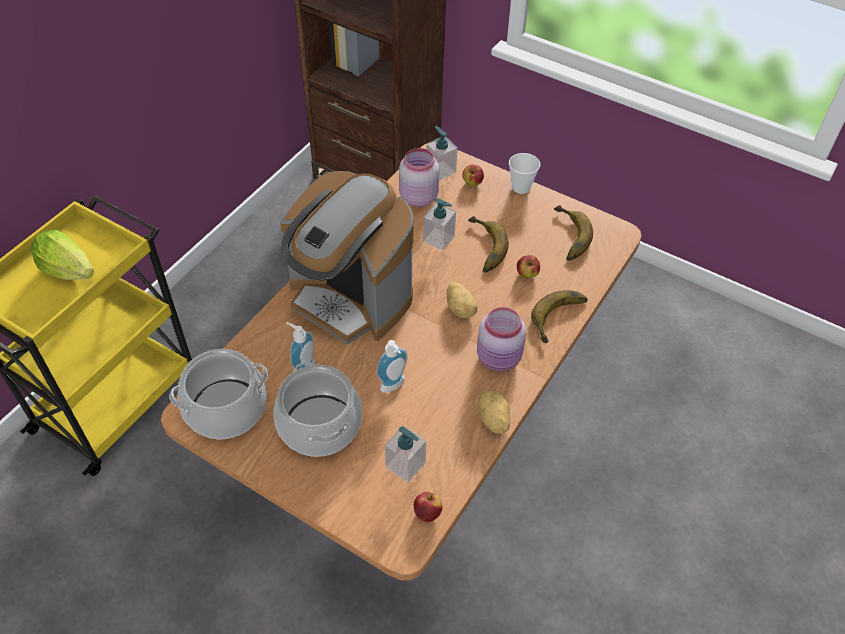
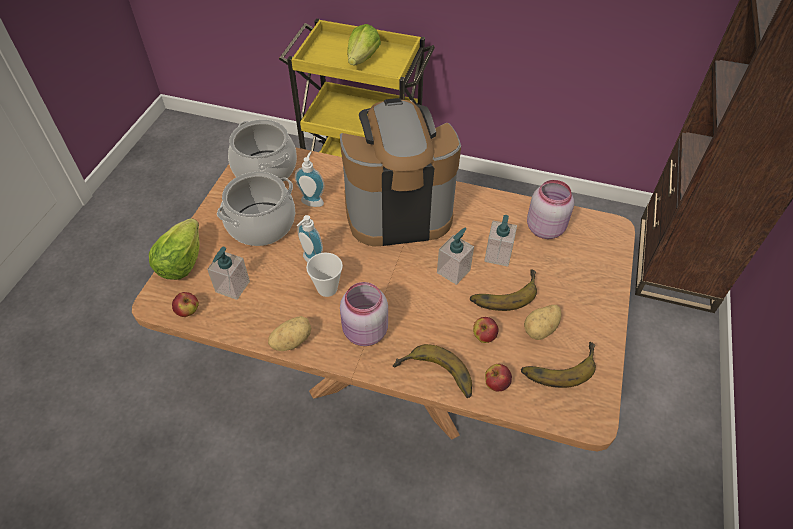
camera: 75 degrees right, 0 degrees up
coffee machine [280,171,414,344] -> coffee machine turned 60 degrees clockwise [340,98,461,247]
soap dispenser [426,126,458,181] -> soap dispenser moved to [437,228,474,285]
potato [447,282,477,318] -> potato moved to [524,305,561,340]
apple [462,165,484,186] -> apple moved to [485,364,512,391]
cup [509,153,540,194] -> cup moved to [306,253,343,297]
none -> lettuce [149,218,199,280]

